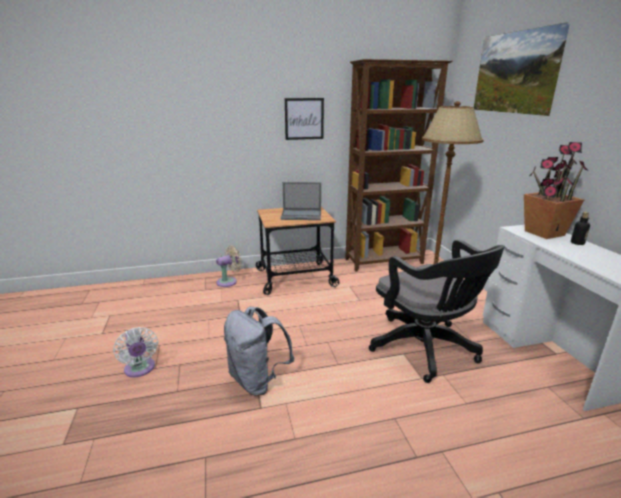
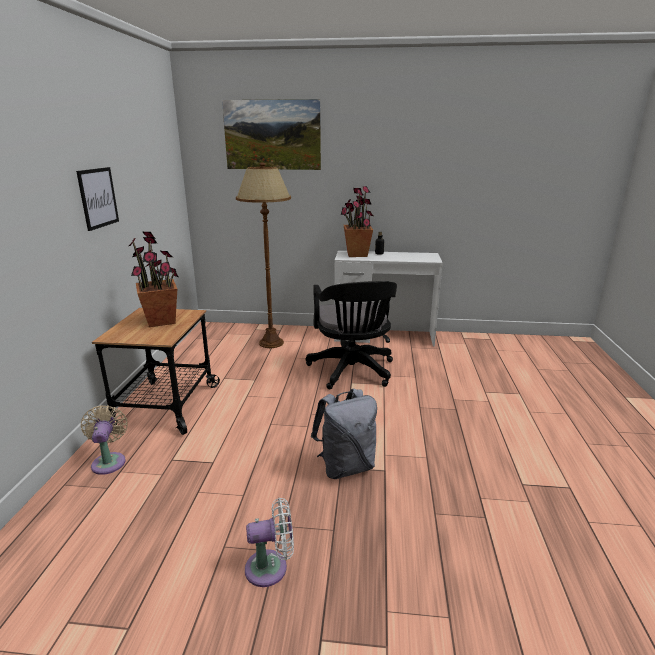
camera: 70 degrees left, 0 degrees up
laptop [280,182,321,220] -> potted plant [129,231,178,327]
brown bookcase [345,59,453,272] -> none
black office chair [369,240,505,383] -> black office chair turned 90 degrees clockwise [306,281,397,389]

